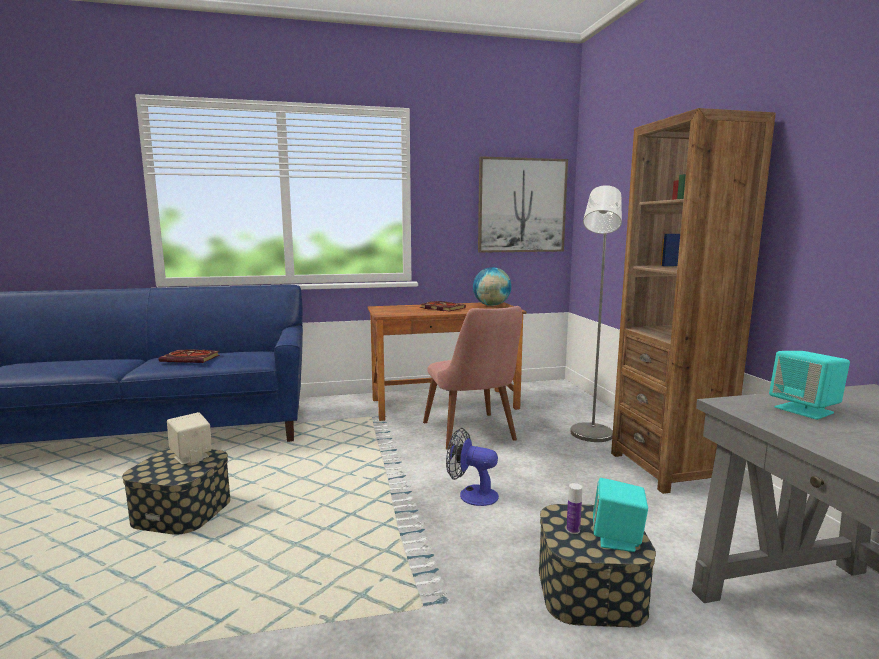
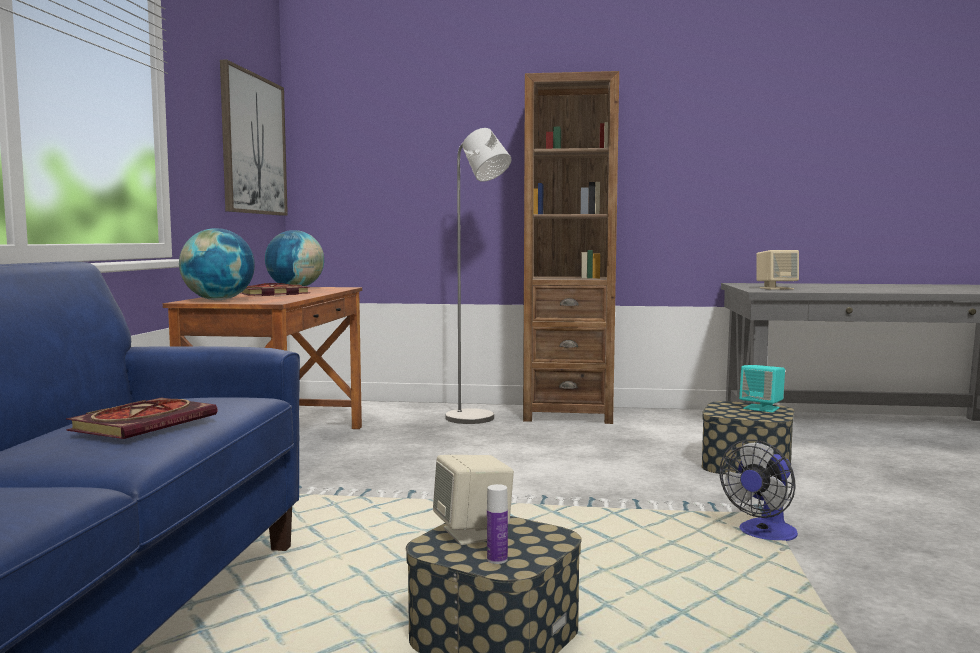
camera: 70 degrees left, 5 degrees down
pink chair [423,306,522,450] -> none
fan [446,428,499,506] -> fan moved to [720,439,798,541]
bottle [566,483,582,534] -> bottle moved to [487,484,508,564]
turquoise speaker [769,351,850,420] -> beige speaker [756,250,799,290]
none -> globe [179,228,255,300]

